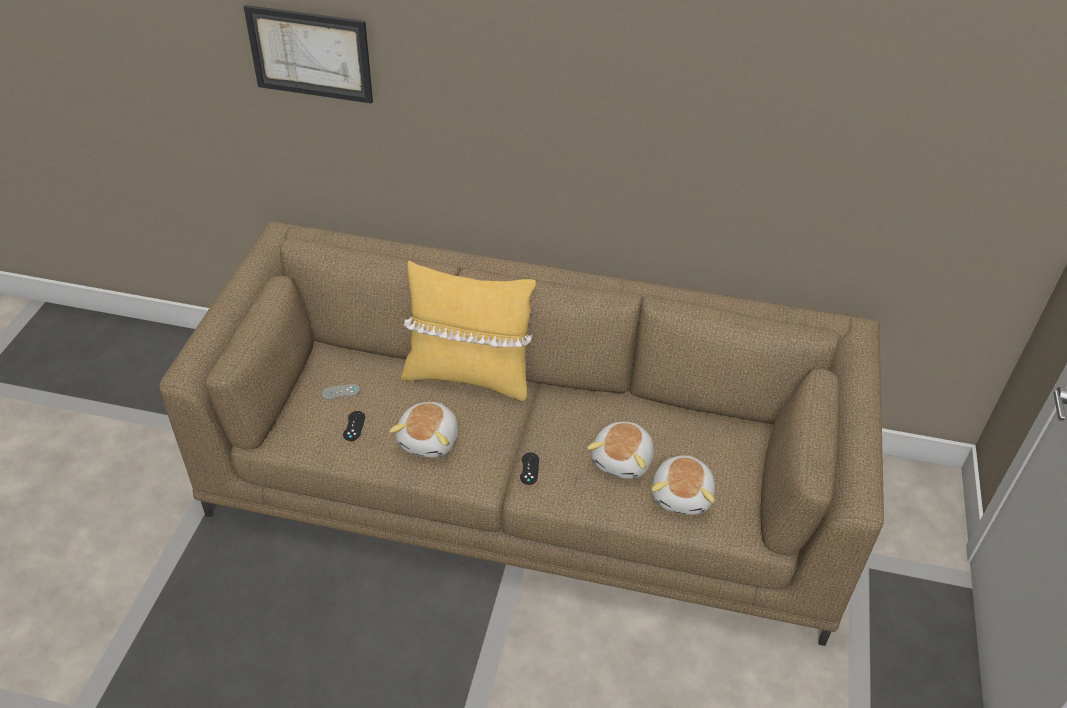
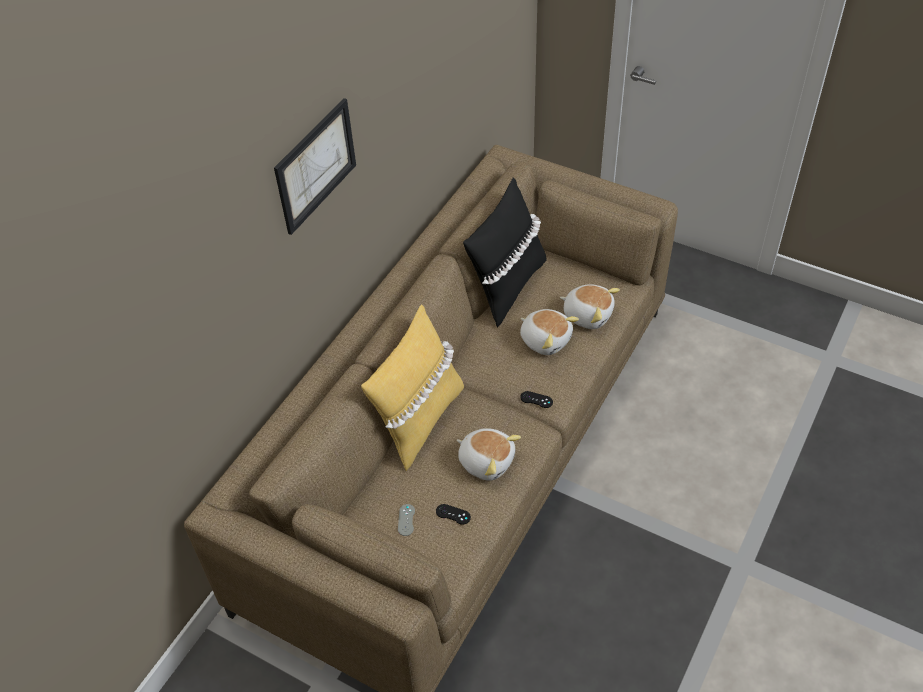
camera: 70 degrees left, 5 degrees up
picture [244,5,373,104] -> picture moved to [274,98,356,235]
none -> black pillow [463,177,547,328]

